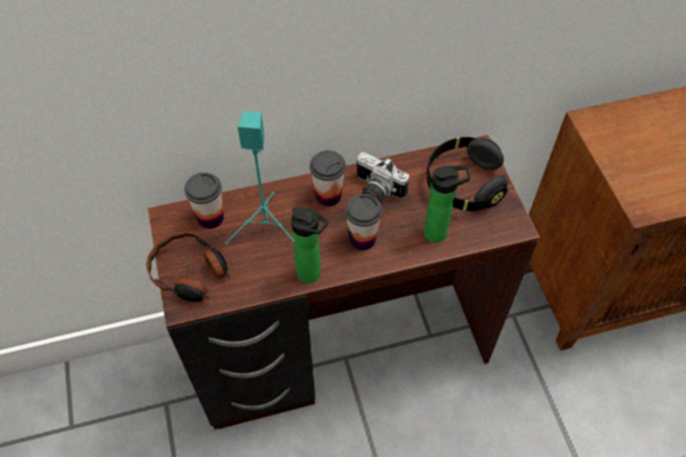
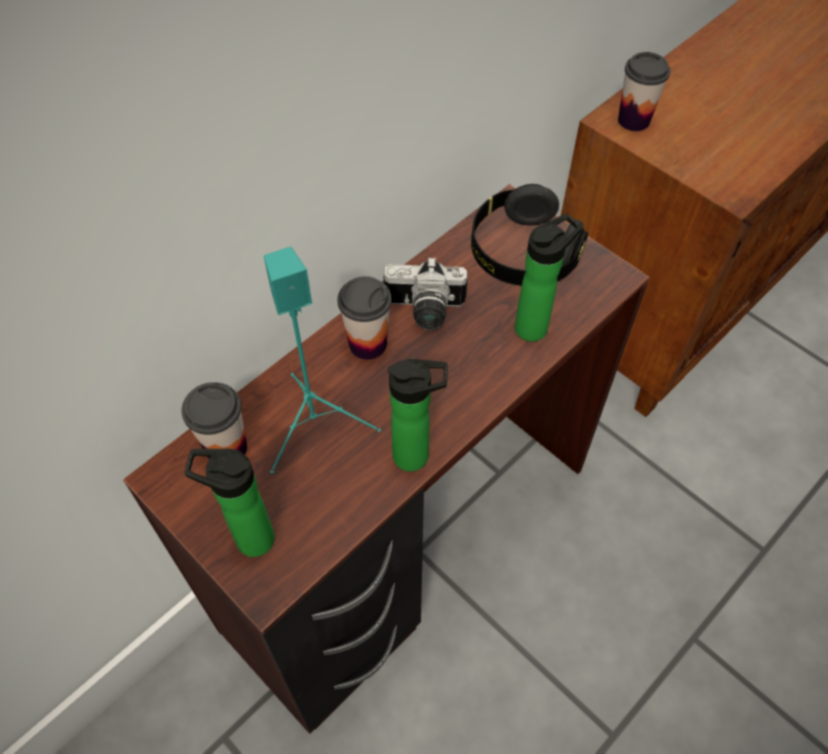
camera: 30 degrees left, 0 degrees up
headphones [146,232,230,302] -> bottle [185,449,275,557]
cup [345,194,383,251] -> cup moved to [618,52,670,131]

